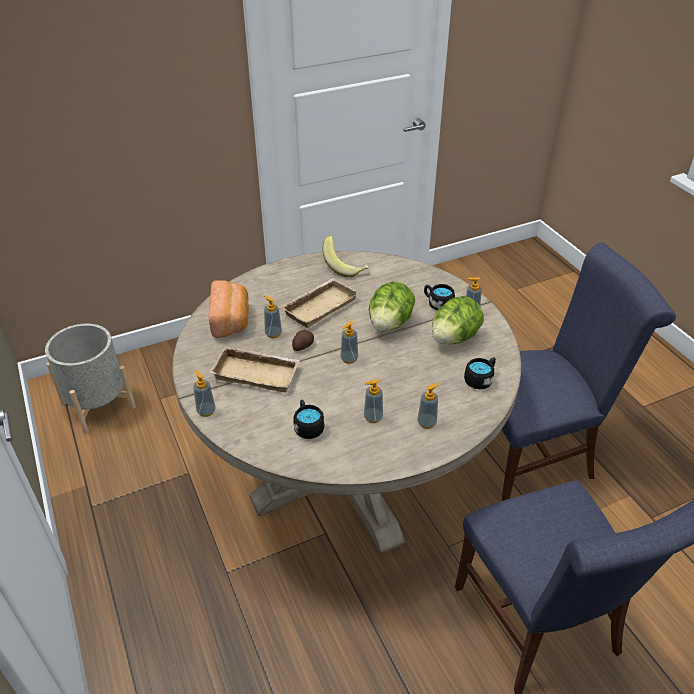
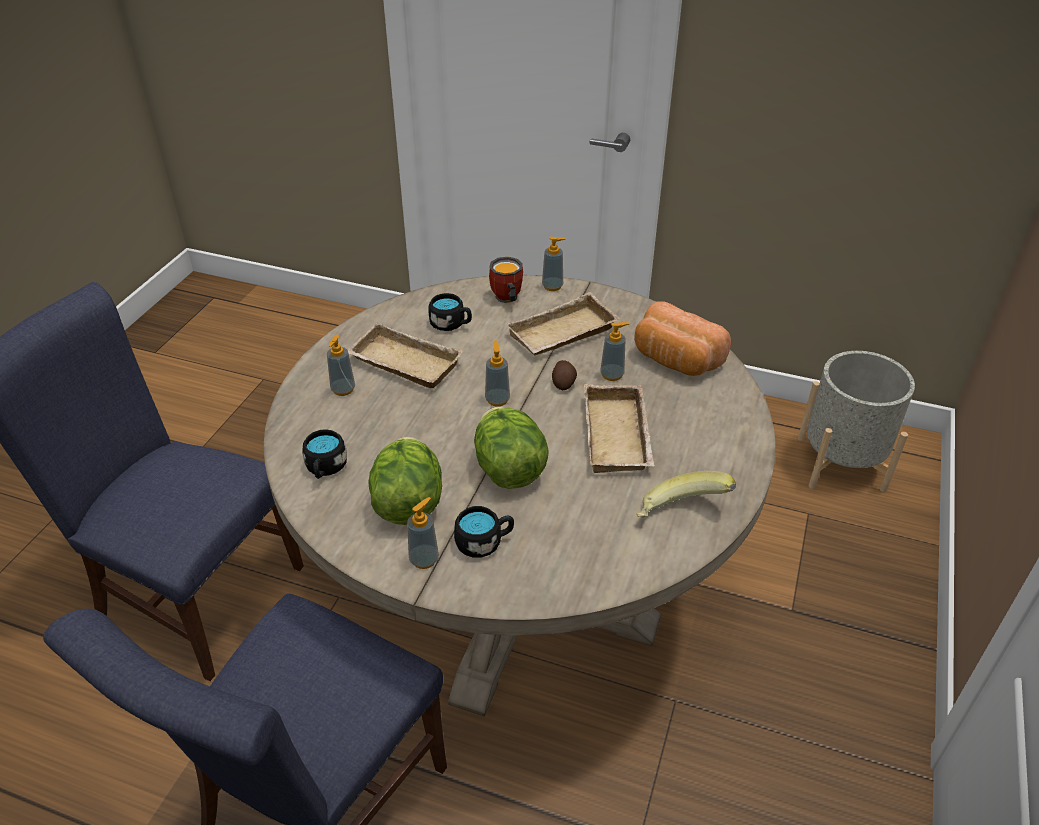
camera: 135 degrees right, 0 degrees up
soap dispenser [364,379,383,423] -> beige tray [347,322,463,388]
none -> mug [489,257,523,303]

